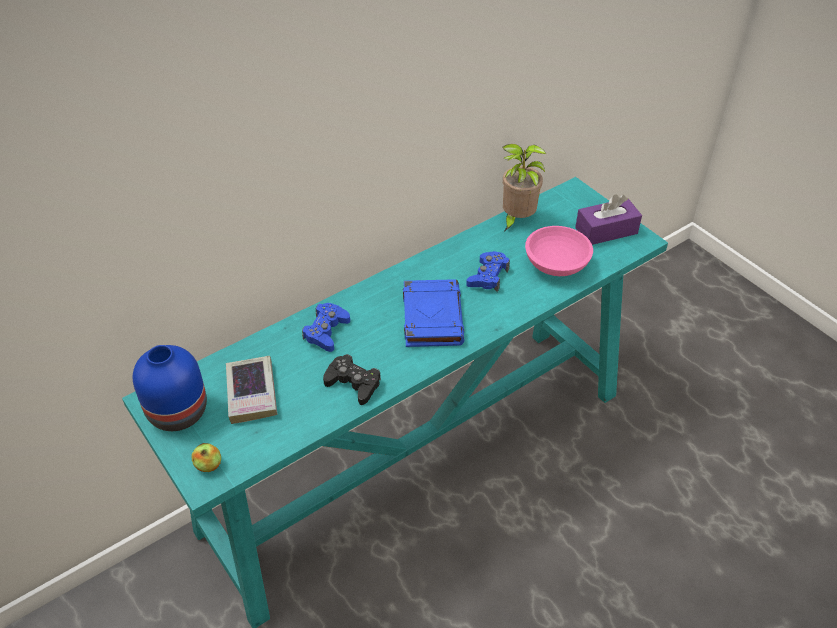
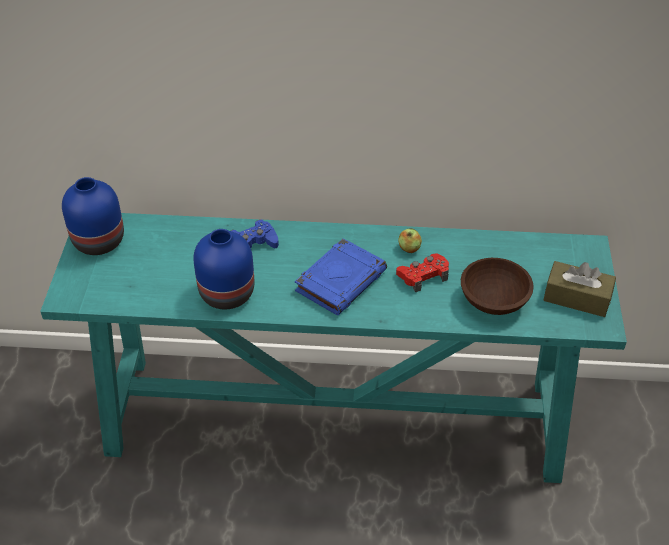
camera: 40 degrees right, 0 degrees up
apple [192,443,221,472] -> apple moved to [398,228,422,253]
book [226,356,277,424] -> none
black game controller [323,354,381,405] -> blue vase [194,229,254,309]
blue game controller [466,251,510,292] -> red game controller [396,253,449,293]
potted plant [502,144,546,231] -> none
pink bowl [525,226,593,276] -> brown bowl [461,258,534,315]
purple tissue box [575,194,642,245] -> brown tissue box [543,261,616,317]

